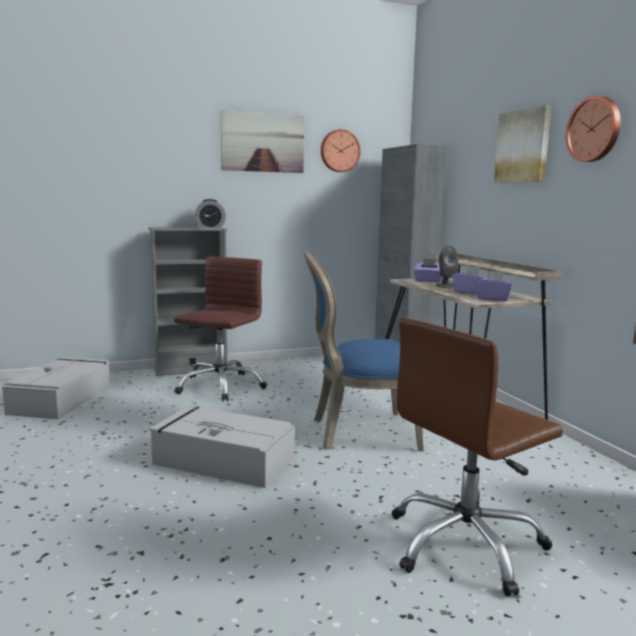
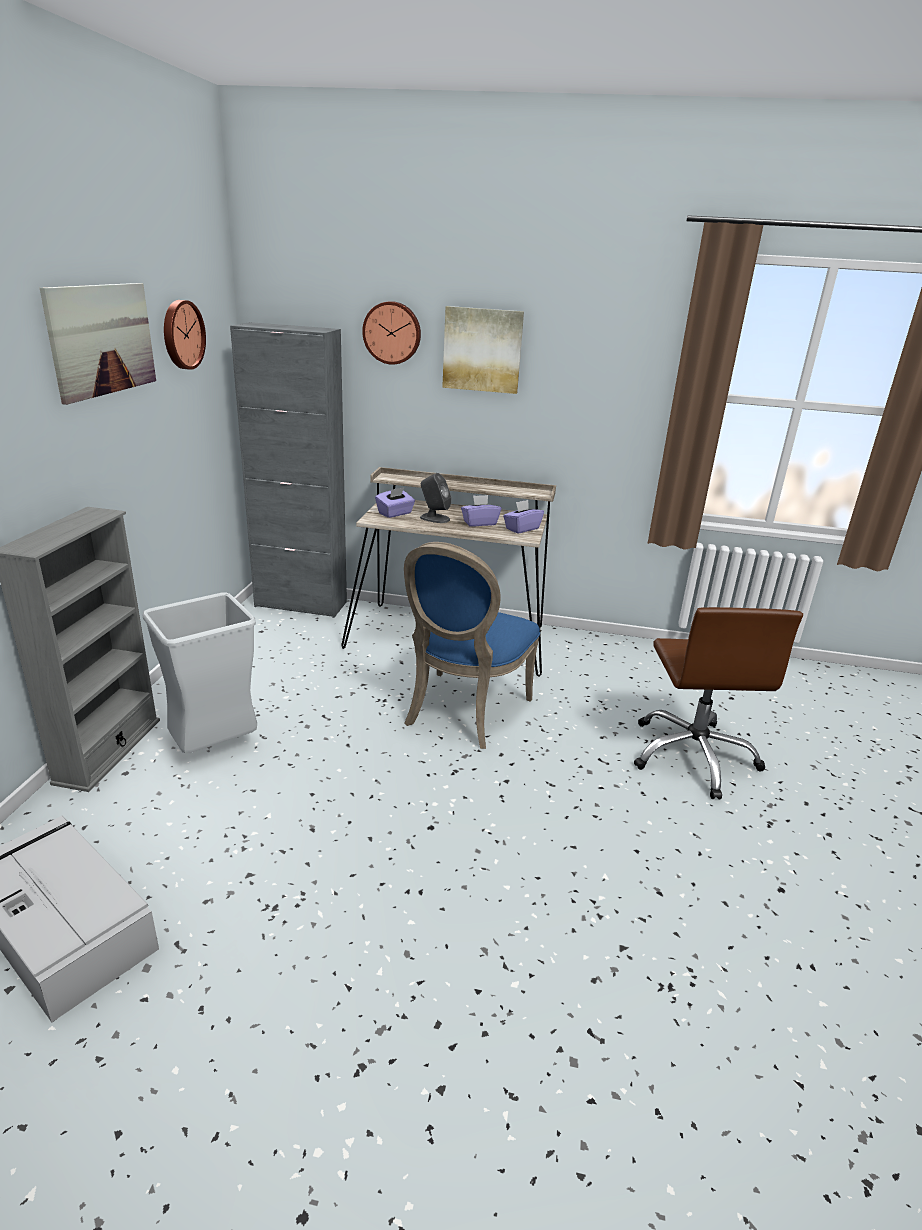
camera: 60 degrees left, 15 degrees up
grey storage box [150,406,295,488] -> none
brown office chair [174,257,267,402] -> grey trash can [143,593,257,753]
alarm clock [195,199,226,228] -> none
wall clock [566,96,621,162] -> wall clock moved to [362,301,421,365]

